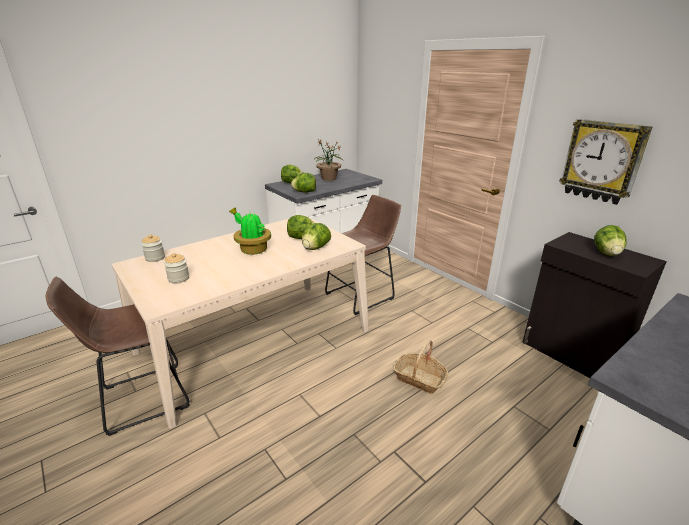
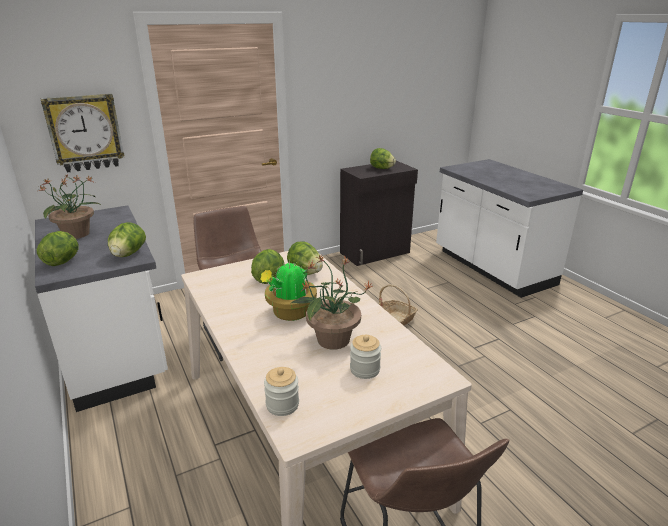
camera: 80 degrees left, 0 degrees up
wall clock [560,119,652,205] -> wall clock moved to [40,94,125,173]
none -> potted plant [290,254,372,350]

